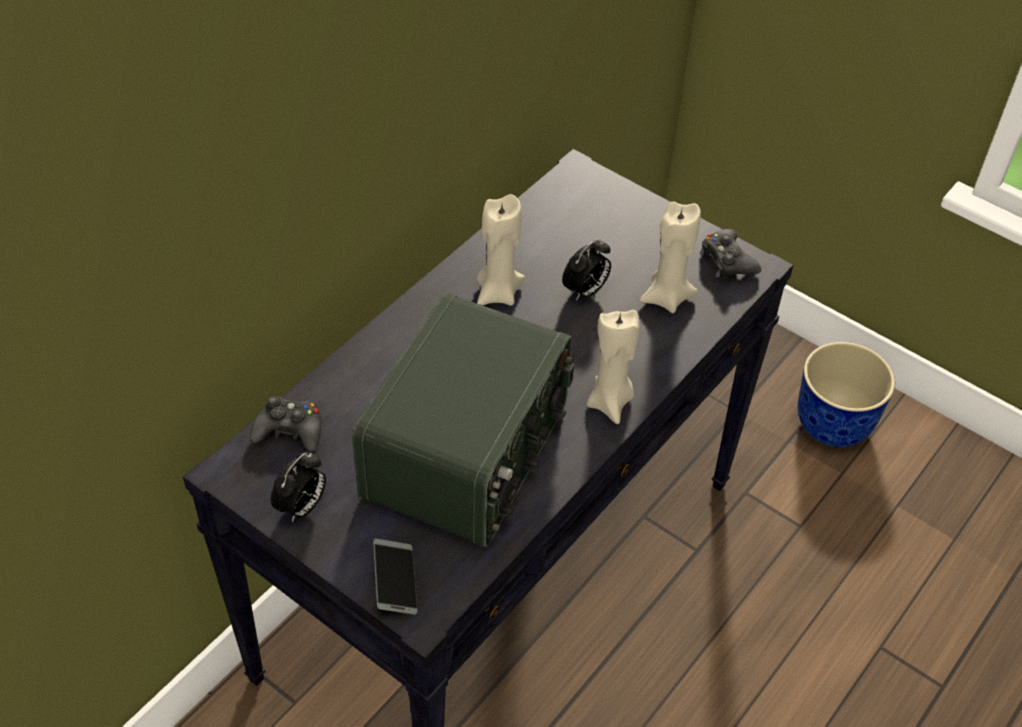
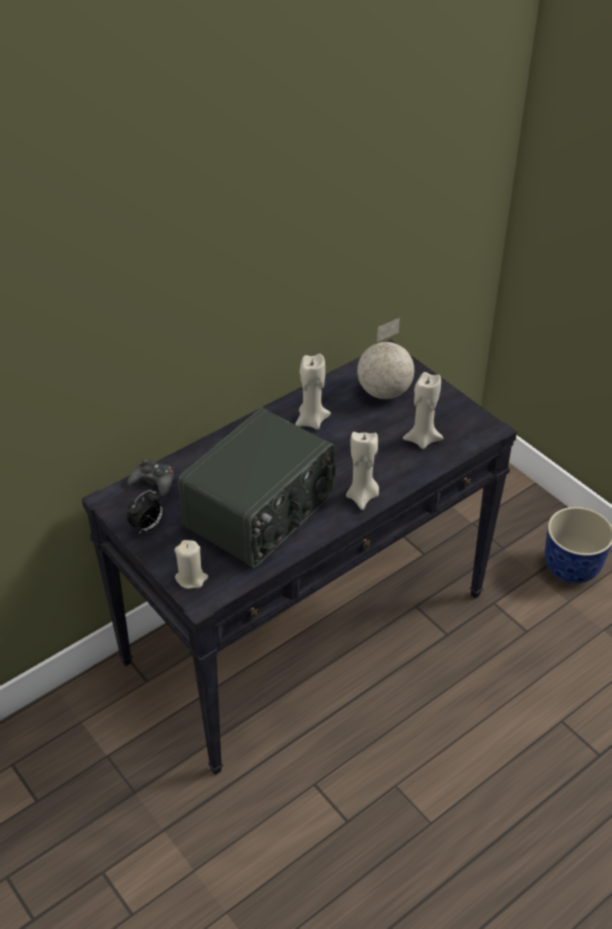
camera: 15 degrees right, 5 degrees down
phone [373,538,417,614] -> beige candle [174,540,208,589]
alarm clock [562,239,611,301] -> none
black game controller [700,229,761,278] -> none
none -> globe [357,318,414,399]

